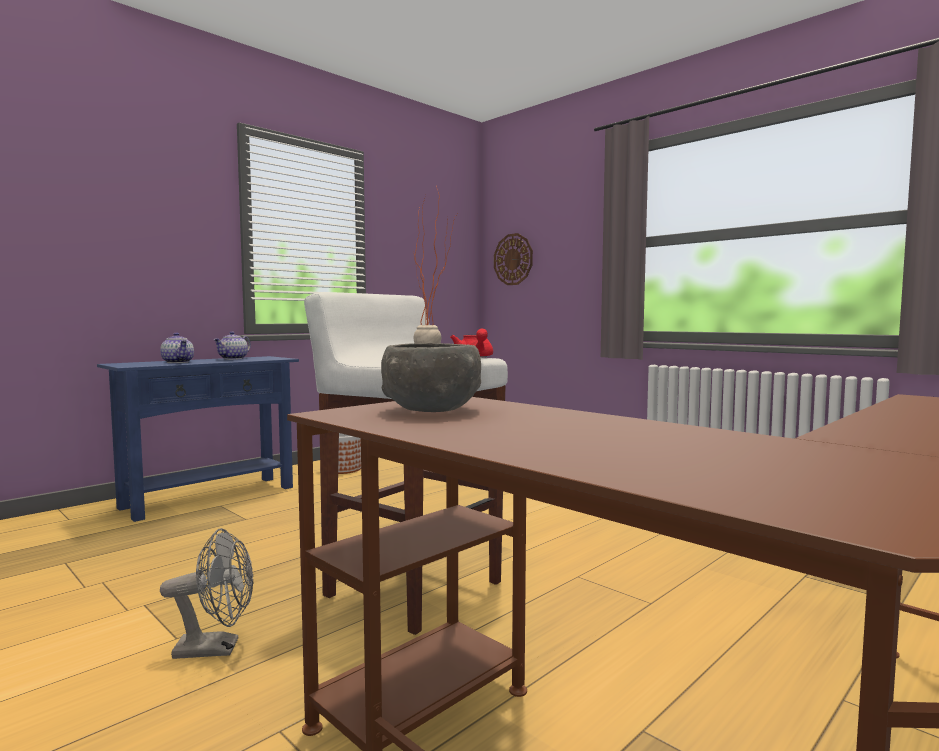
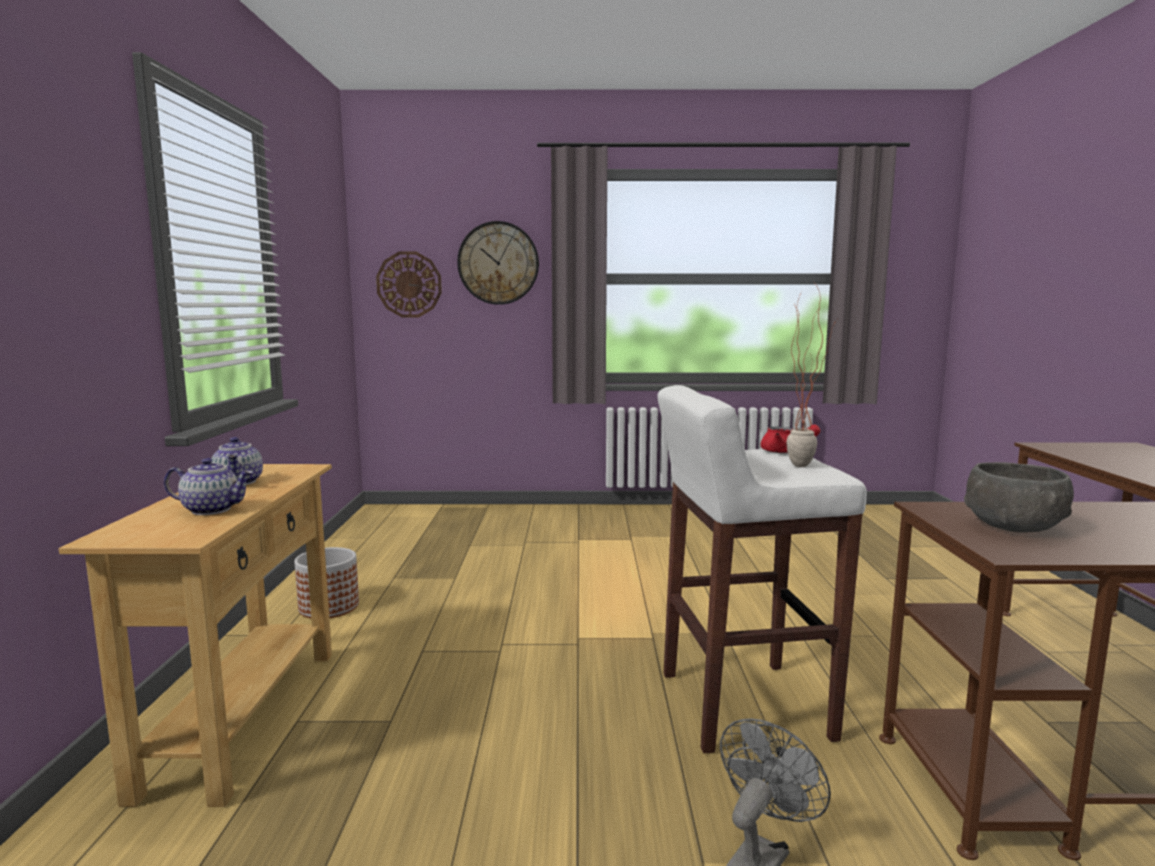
camera: 45 degrees left, 5 degrees up
blue console table [97,356,299,522] -> beige console table [59,464,332,807]
none -> wall clock [457,221,539,305]

